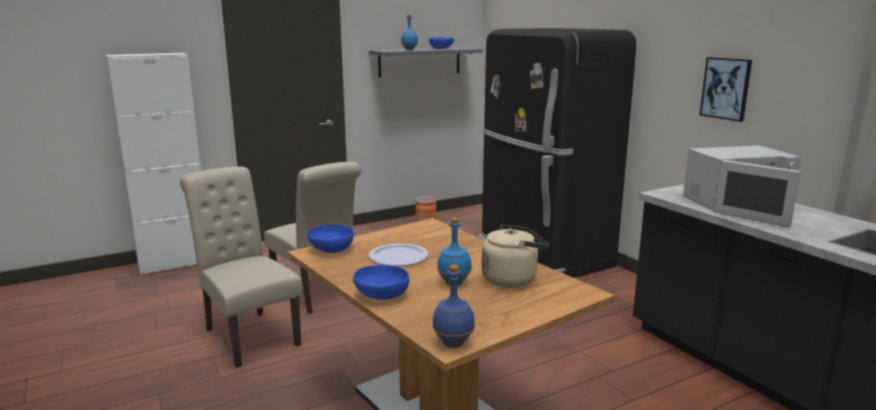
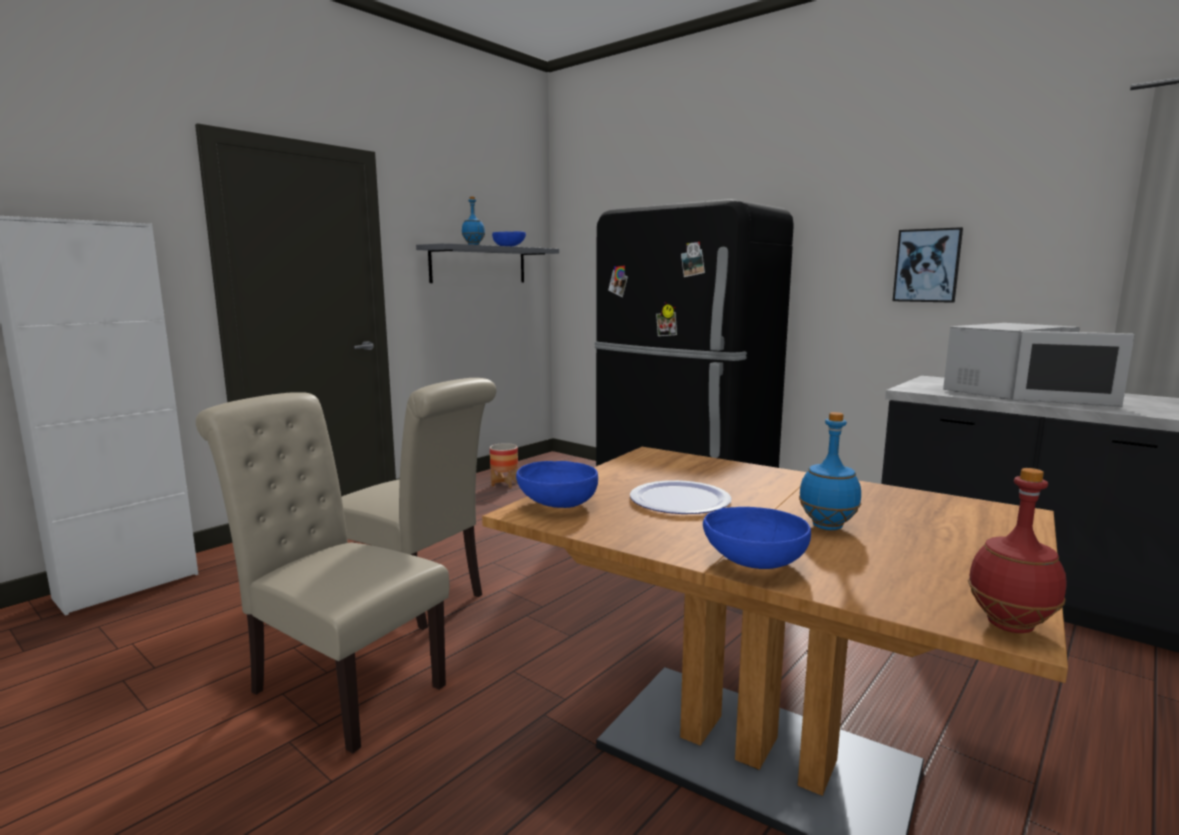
camera: 20 degrees left, 5 degrees down
blue bottle [432,265,475,348] -> red bottle [968,468,1066,633]
beige kettle [482,225,549,288] -> none

